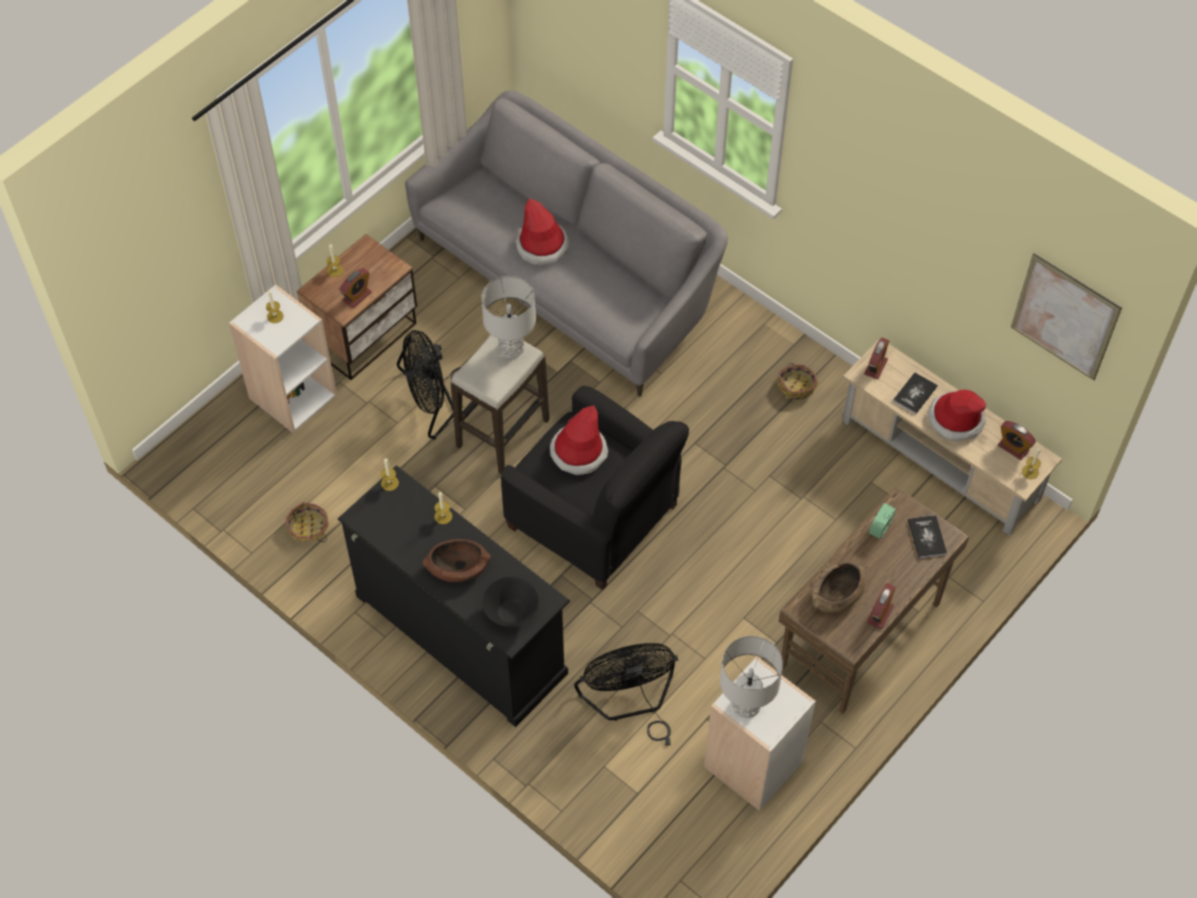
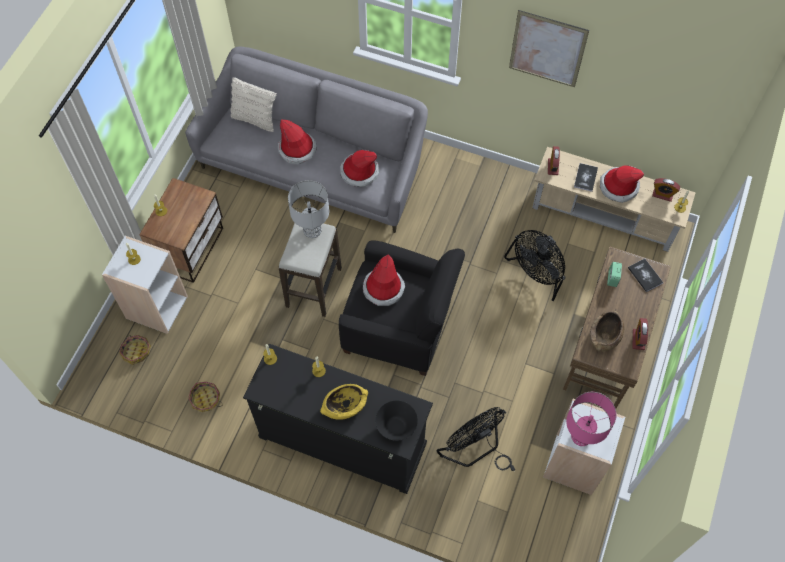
camera: 20 degrees left, 5 degrees up
alarm clock [339,268,372,308] -> none
black fan [397,330,461,440] -> black fan moved to [504,230,566,301]
brown bowl [422,539,491,582] -> yellow bowl [320,384,368,420]
white table lamp [720,636,783,718] -> pink table lamp [566,392,617,446]
basket [776,363,818,400] -> basket moved to [119,335,151,365]
picture [1011,253,1122,380] -> picture moved to [509,10,589,87]
none -> beige pillow [230,77,277,132]
none -> hat [340,150,379,187]

